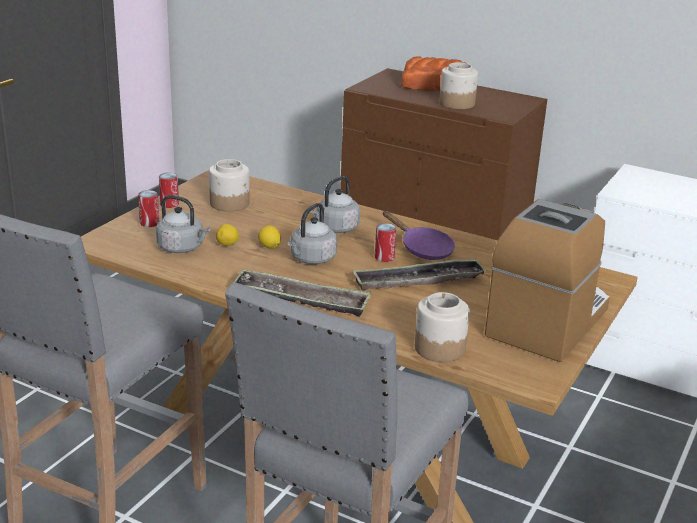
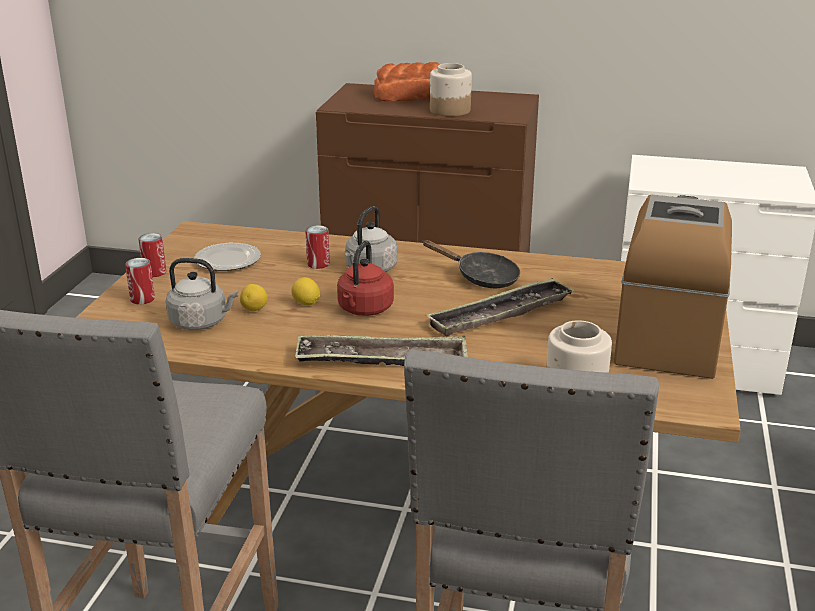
camera: 15 degrees left, 0 degrees up
jar [209,159,250,212] -> plate [194,243,261,271]
grey kettle [288,203,337,264] -> red kettle [337,241,394,316]
can [375,223,397,262] -> can moved to [305,225,330,269]
purple frying pan [383,211,455,260] -> black frying pan [422,240,520,288]

